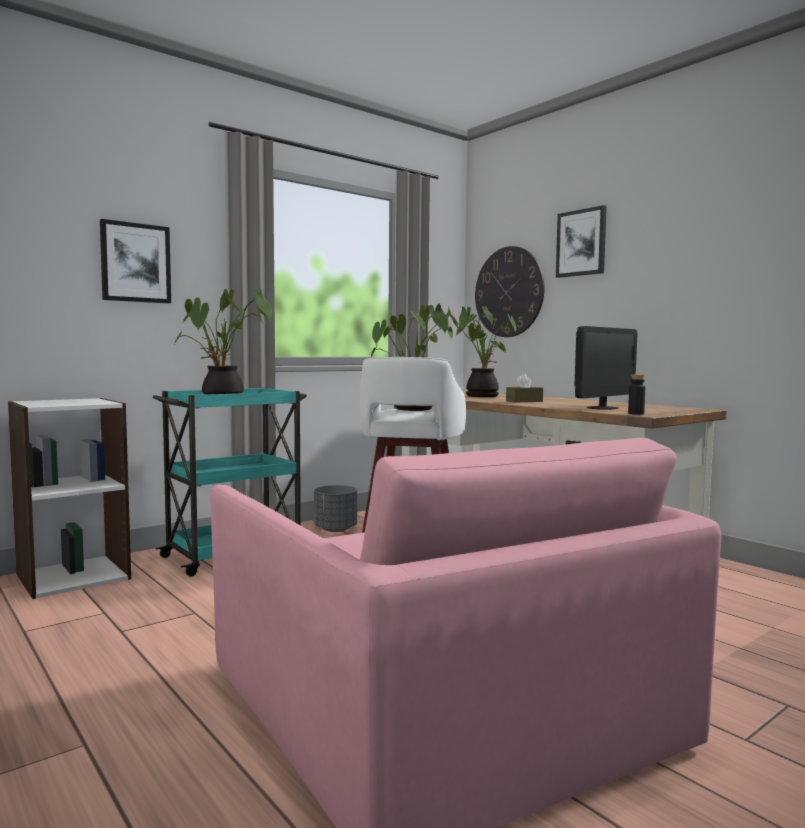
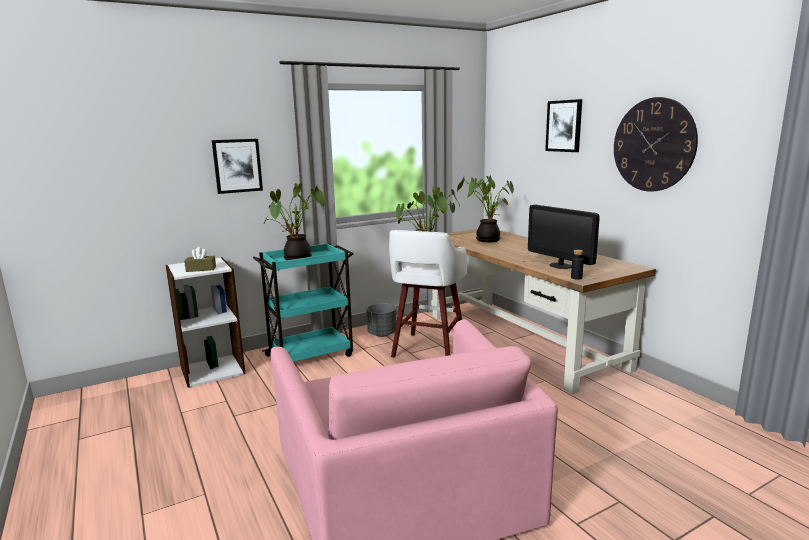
camera: 10 degrees right, 10 degrees up
wall clock [475,246,545,337] -> wall clock moved to [614,97,698,192]
brown tissue box [506,373,543,403] -> brown tissue box moved to [184,247,216,272]
monitor [574,326,637,410] -> monitor turned 90 degrees clockwise [528,205,600,269]

